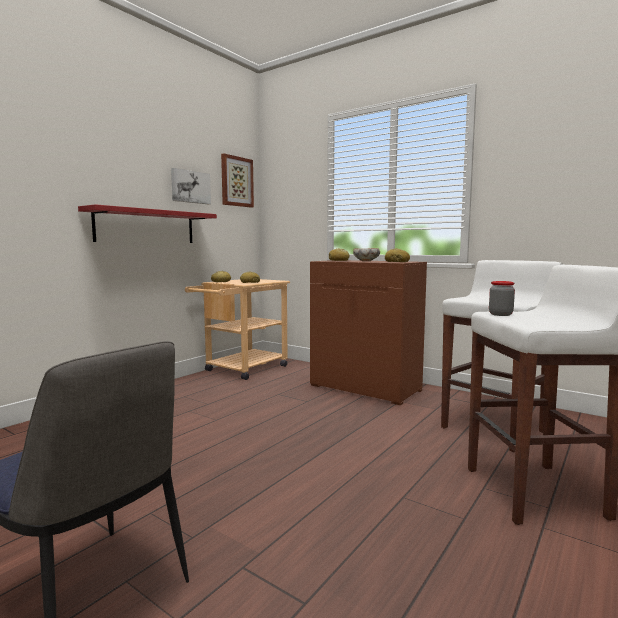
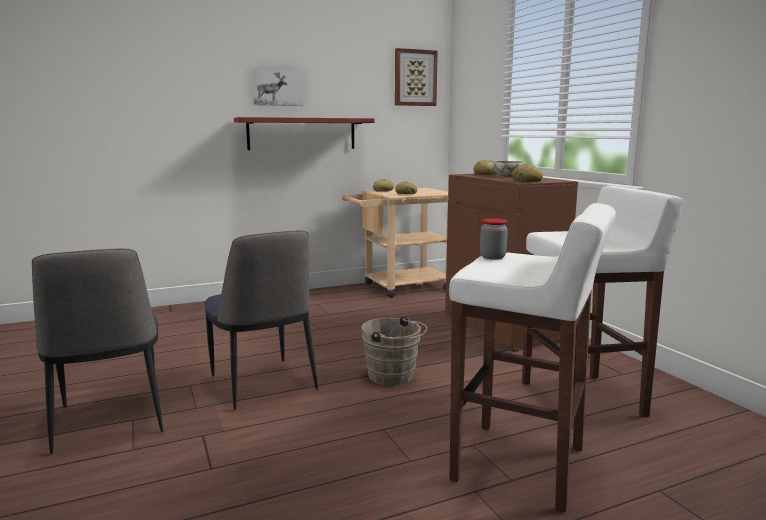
camera: 30 degrees right, 5 degrees up
picture [171,168,211,204] -> picture moved to [252,69,304,106]
none -> chair [204,230,318,410]
none -> brown bucket [361,316,427,386]

